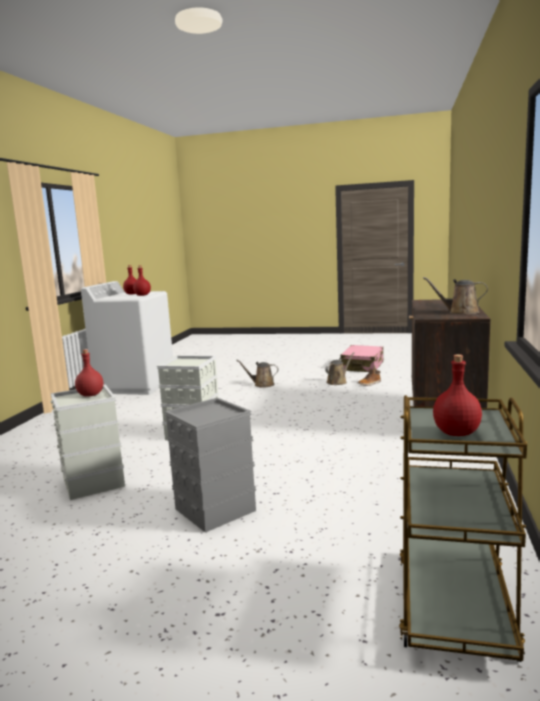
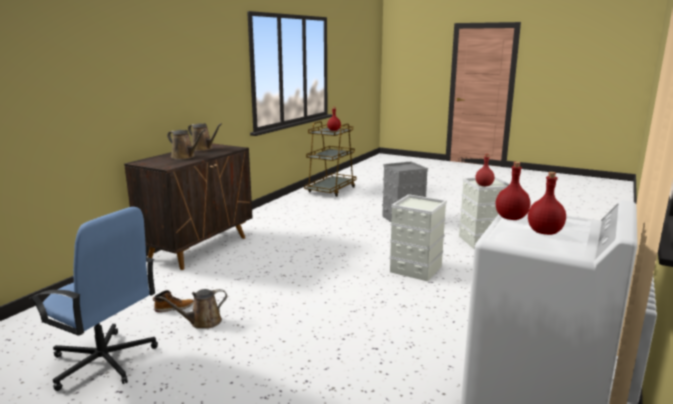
camera: 165 degrees left, 5 degrees up
brown watering can [236,360,279,388] -> brown watering can moved to [167,130,205,159]
pink suitcase [341,345,383,372] -> blue office chair [29,207,158,391]

